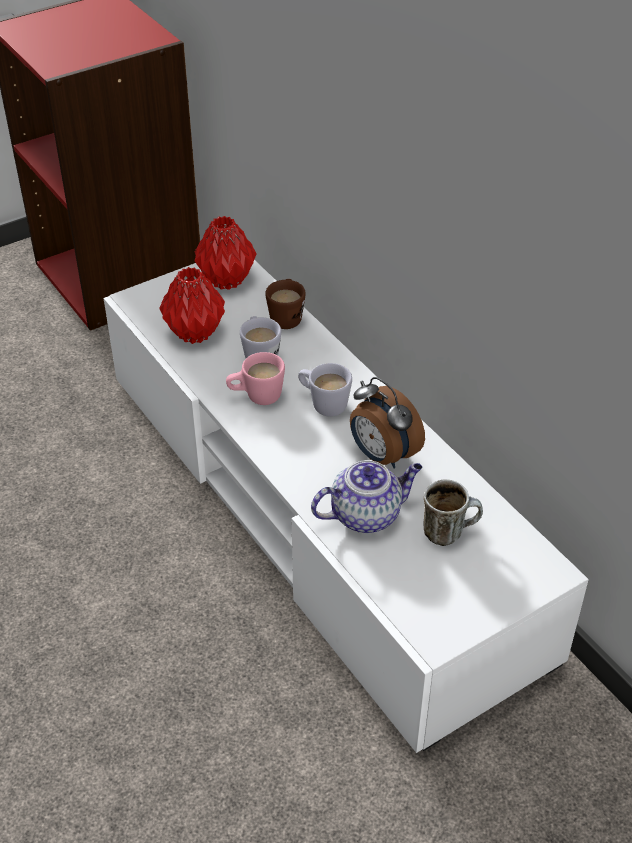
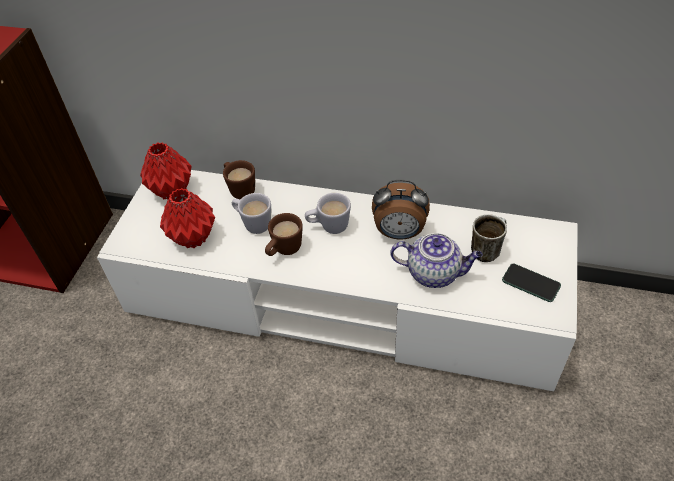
camera: 40 degrees left, 5 degrees up
pink mug [226,352,285,405] -> brown mug [265,213,303,256]
teapot [311,460,422,533] -> teapot turned 75 degrees clockwise [390,233,483,288]
none -> phone [502,264,561,302]

